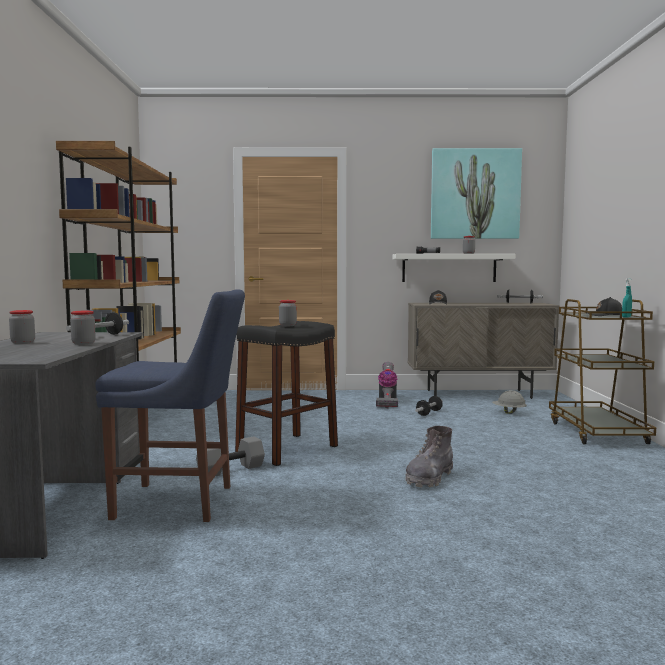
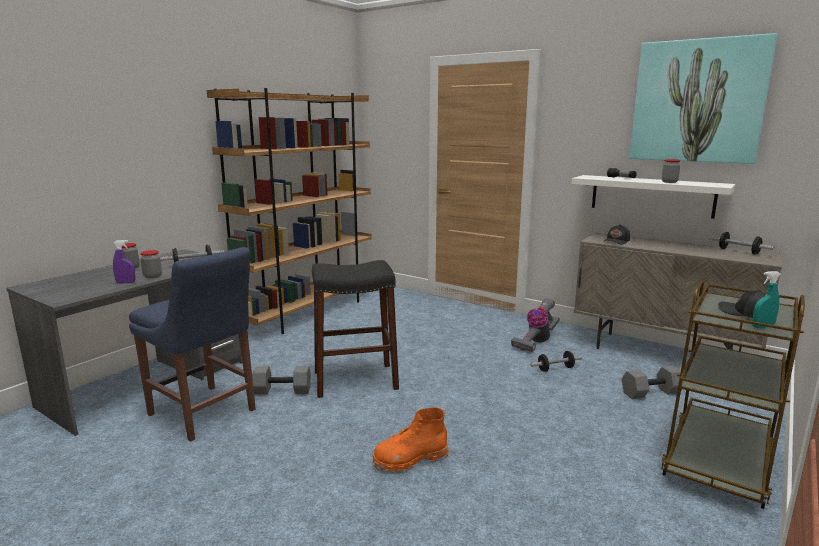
camera: 35 degrees right, 10 degrees up
jar [279,300,297,326] -> none
grey boot [405,426,453,487] -> orange boot [373,407,449,473]
grey hard hat [492,390,527,414] -> grey dumbbell [622,366,682,399]
none -> purple spray bottle [113,240,135,284]

